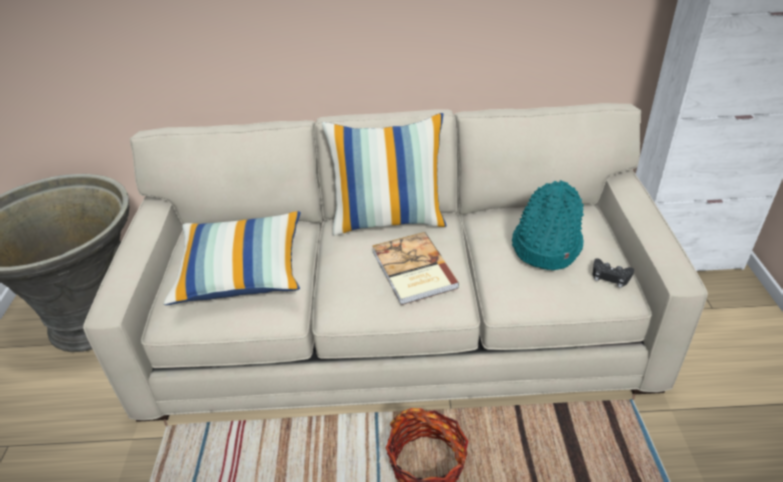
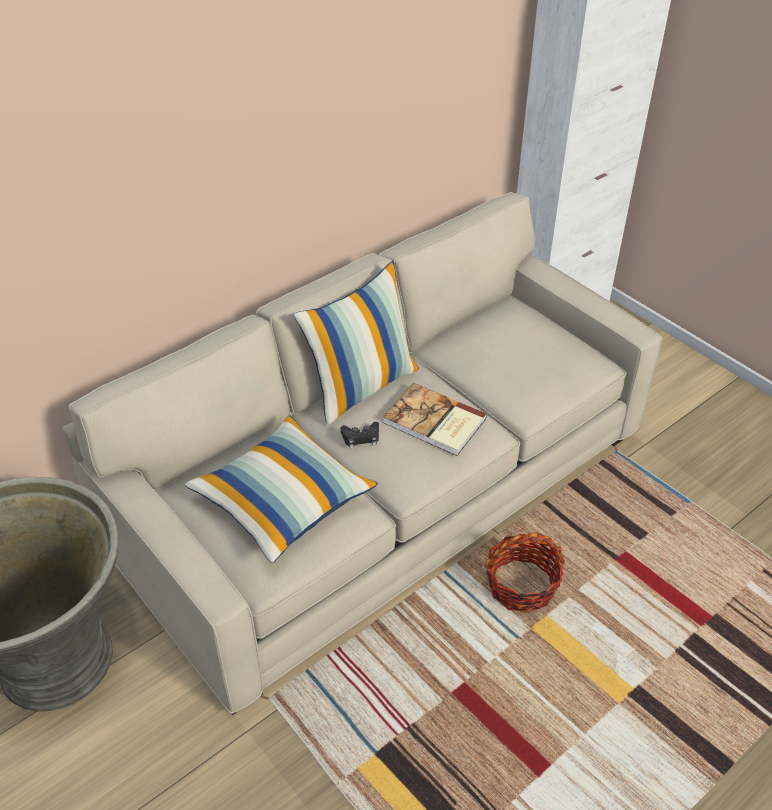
camera: 40 degrees left, 5 degrees up
turquoise hat [512,180,584,270] -> none
black game controller [593,258,634,288] -> black game controller moved to [341,422,379,448]

